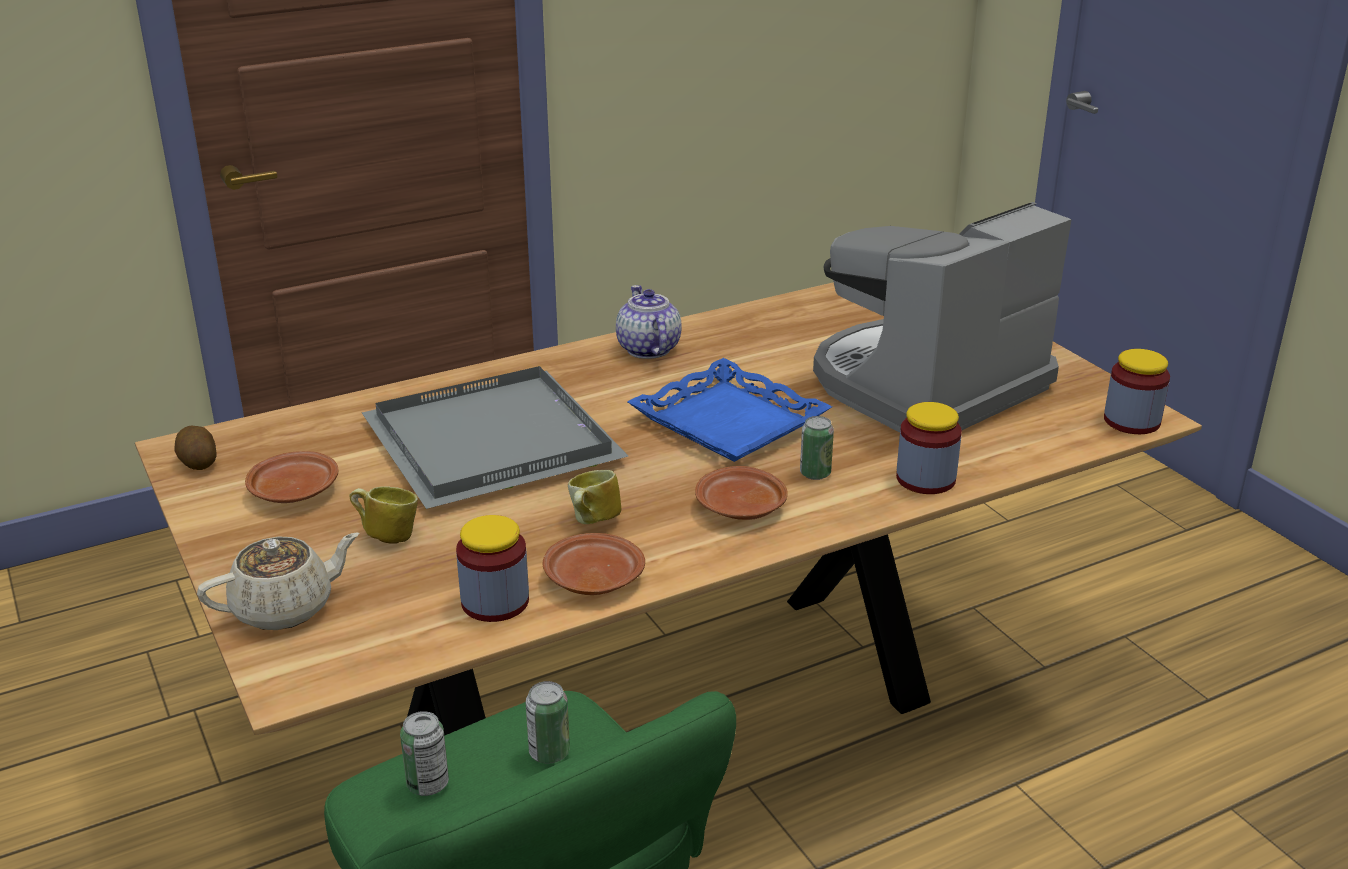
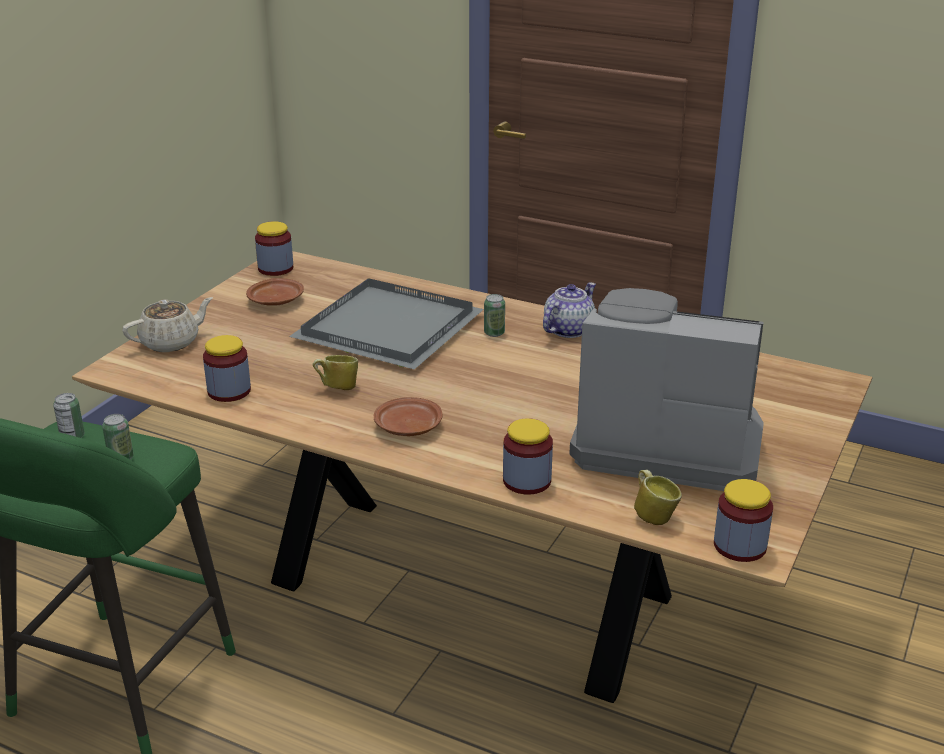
camera: 55 degrees right, 0 degrees up
potato [174,426,217,470] -> jar [255,221,293,276]
beige teapot [197,532,359,630] -> beige teapot turned 60 degrees counterclockwise [122,297,213,352]
mug [349,486,418,544] -> mug moved to [634,470,682,525]
brown plate [543,533,645,595] -> none
blue tray [627,358,832,462] -> none
can [800,416,834,480] -> can moved to [484,294,505,337]

